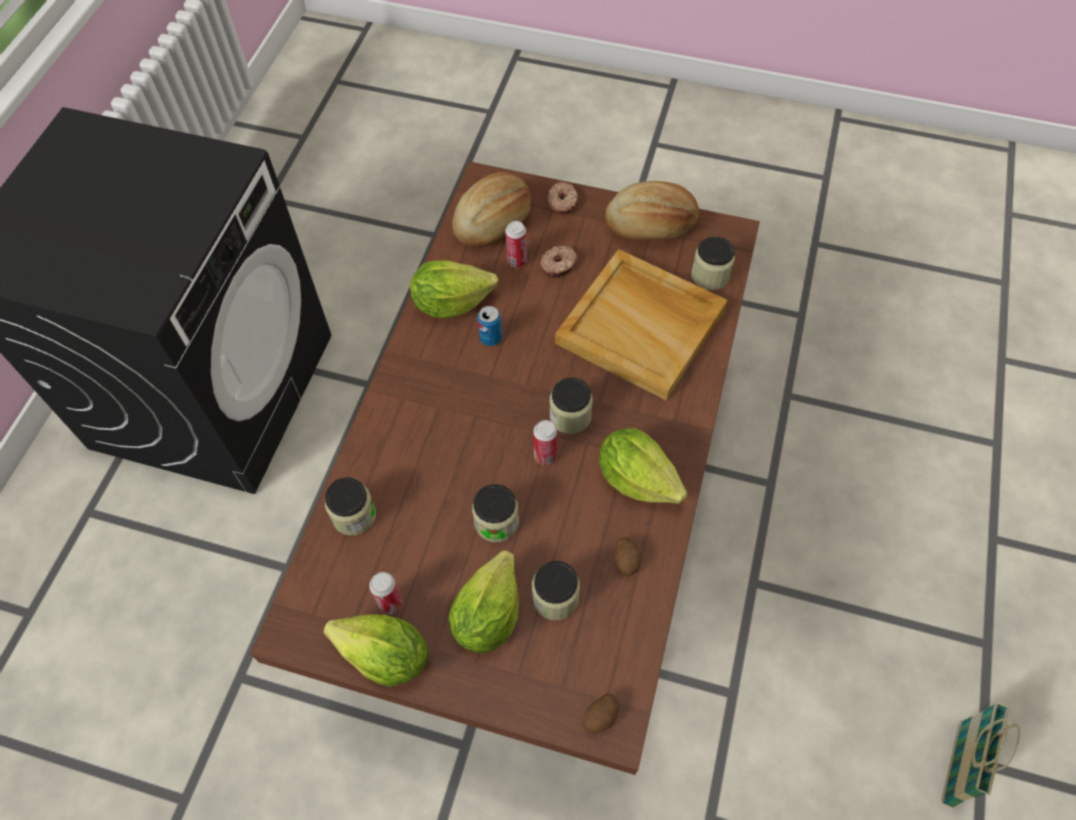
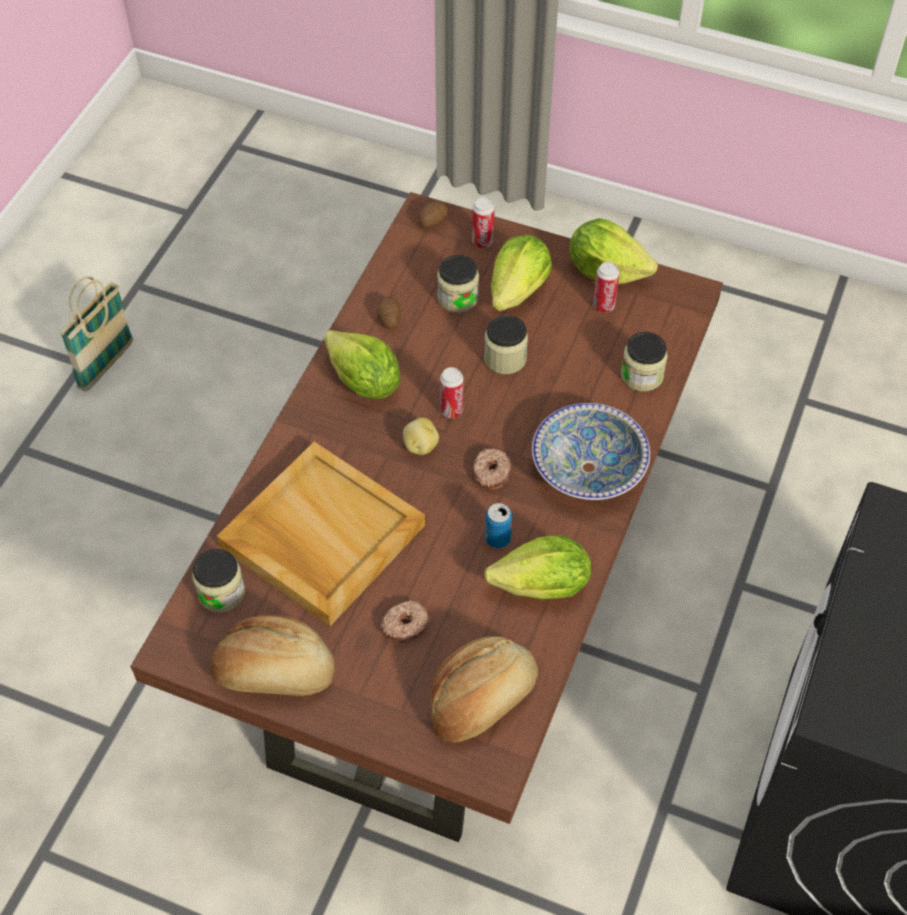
camera: 175 degrees left, 5 degrees down
can [505,221,527,267] -> can moved to [472,198,494,248]
donut [547,182,578,215] -> donut moved to [473,448,512,490]
jar [550,377,593,434] -> potato [403,417,439,455]
none -> bowl [532,403,650,500]

